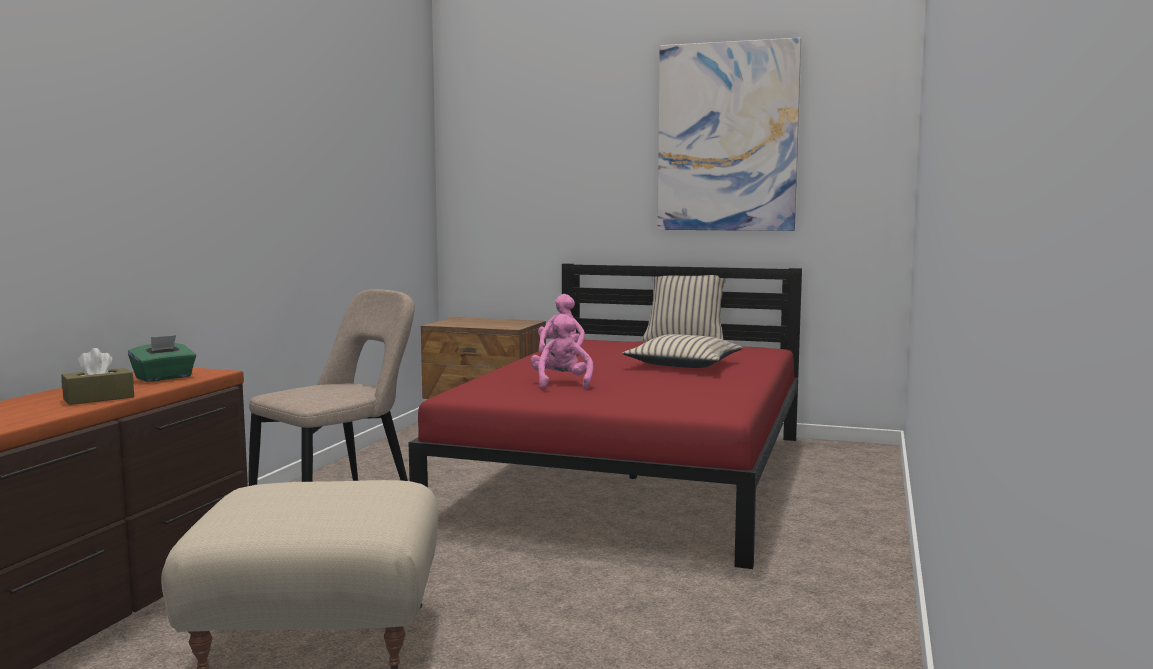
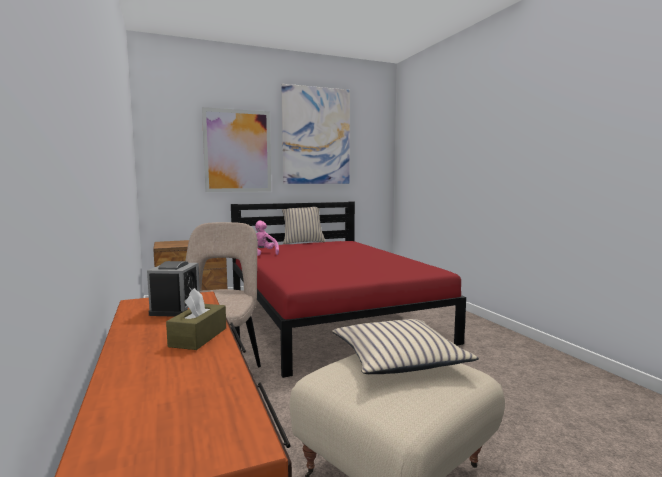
camera: 40 degrees left, 0 degrees up
green tissue box [128,335,196,382] -> alarm clock [147,261,200,317]
pink plush toy [530,314,593,390] -> none
beige pillow [622,334,743,368] -> beige pillow moved to [332,319,479,374]
none -> picture [202,107,271,192]

